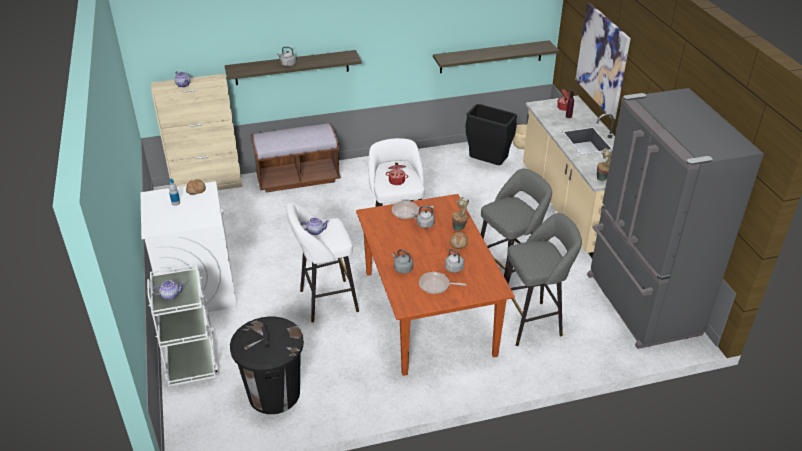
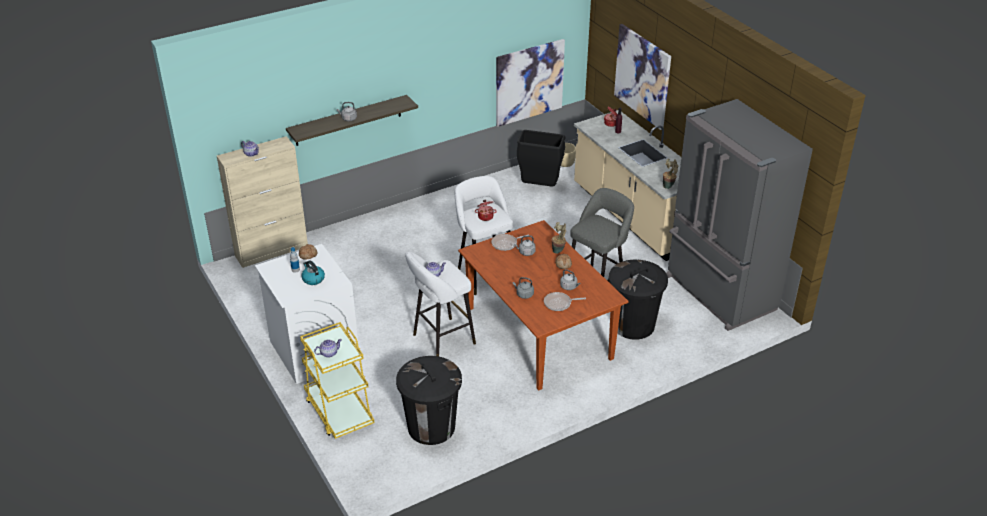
camera: 15 degrees left, 0 degrees up
white cart [147,264,218,386] -> yellow cart [300,322,374,439]
brown bench [251,123,341,193] -> none
shelf [433,40,559,73] -> picture [496,39,565,127]
grey stool [506,213,582,346] -> black trash can [609,260,668,340]
none -> kettle [301,261,325,285]

